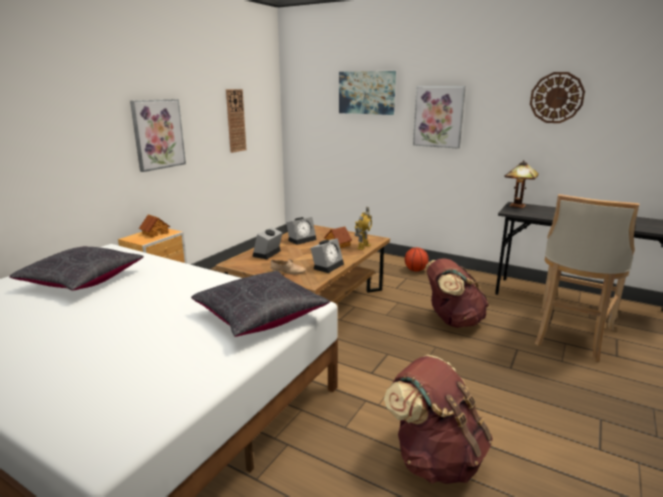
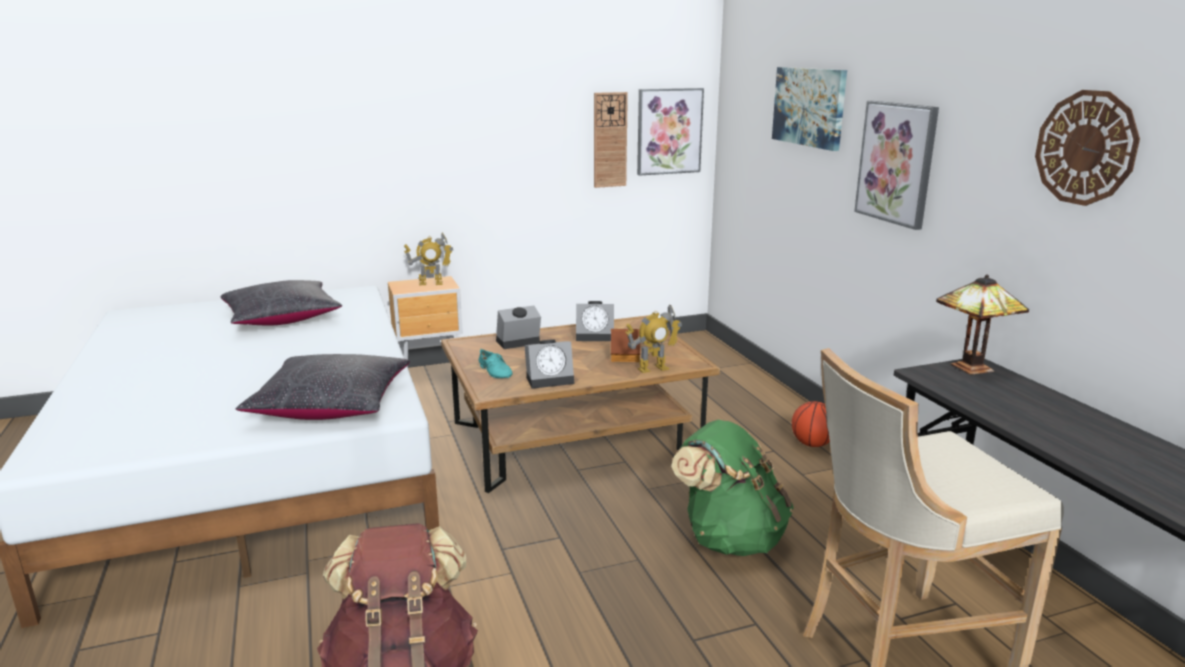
camera: 40 degrees right, 0 degrees up
picture [130,99,186,172] -> picture moved to [637,88,704,176]
toy house [139,214,170,237] -> toy robot [404,232,453,285]
beige shoe [270,259,306,274] -> turquoise shoe [479,349,513,378]
brown backpack [425,258,489,328] -> green backpack [671,420,794,556]

